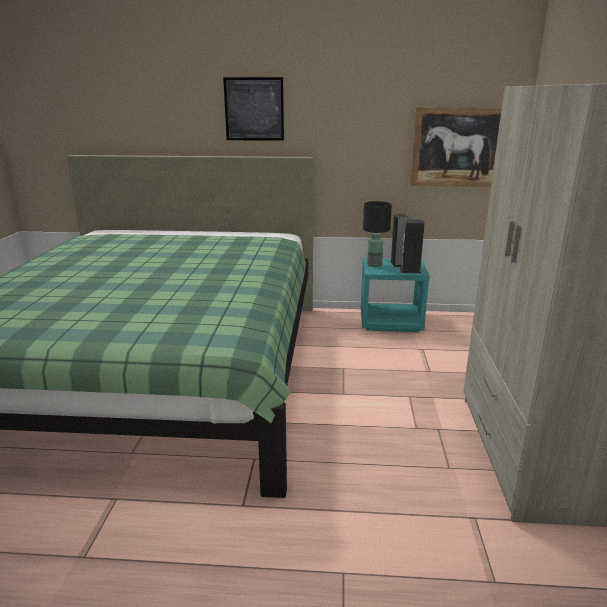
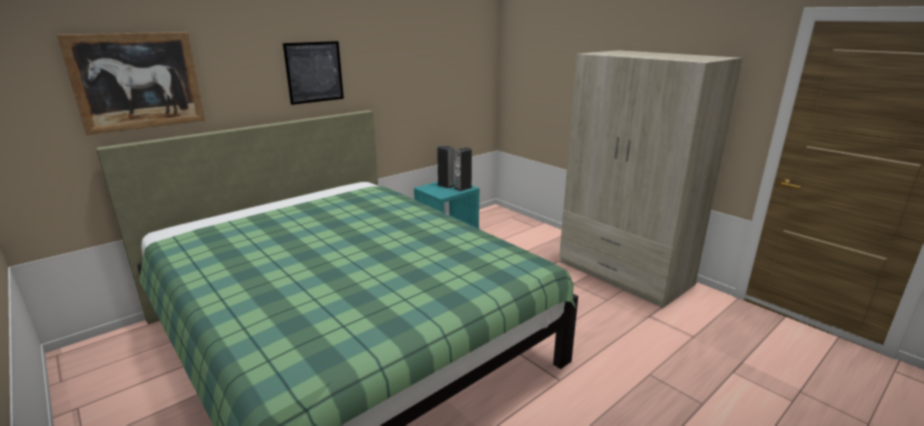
camera: 45 degrees left, 0 degrees up
black table lamp [363,201,392,267] -> none
picture [410,107,502,187] -> picture moved to [57,32,205,135]

